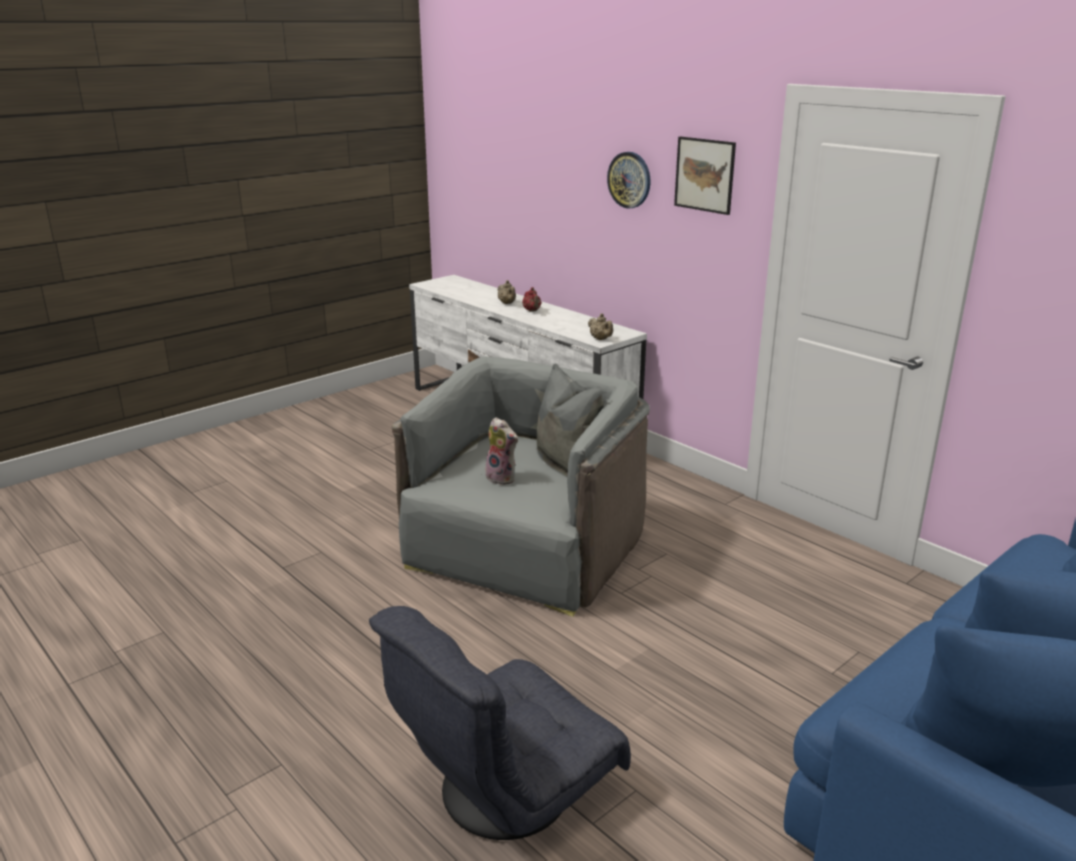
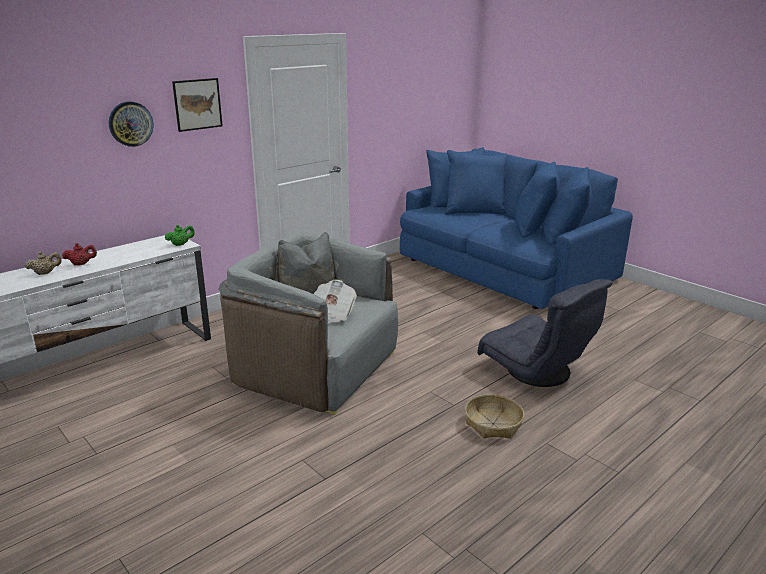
camera: 90 degrees left, 0 degrees up
plush toy [484,417,519,485] -> newspaper [314,280,357,324]
beige teapot [588,313,613,340] -> green teapot [165,225,195,246]
none -> basket [465,394,524,439]

